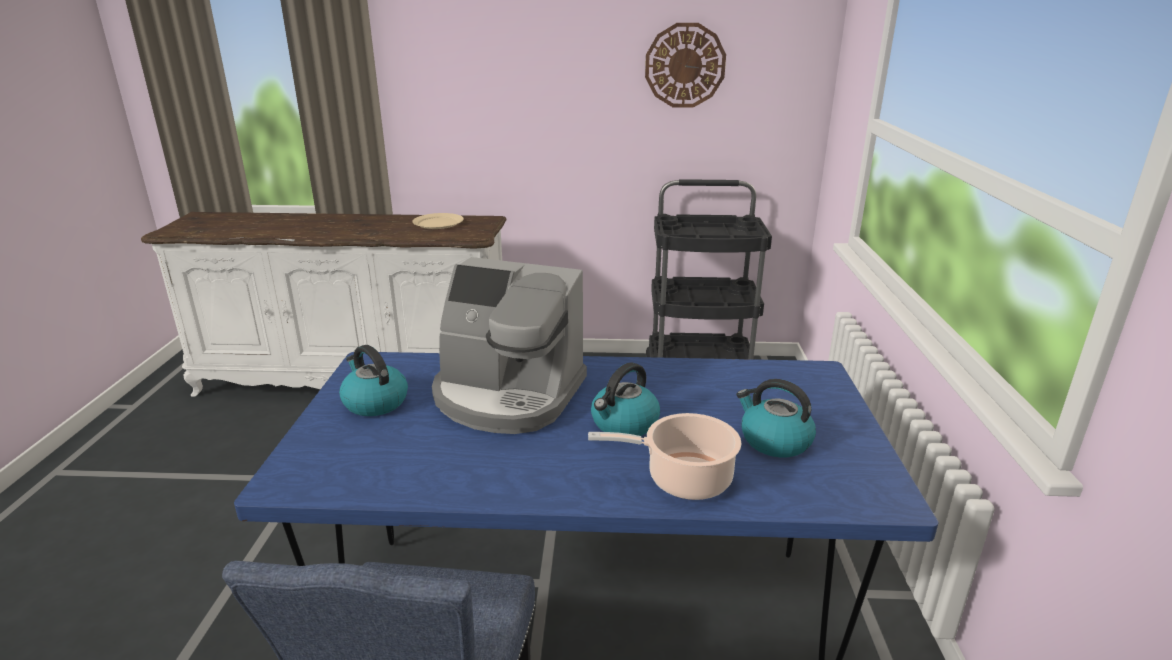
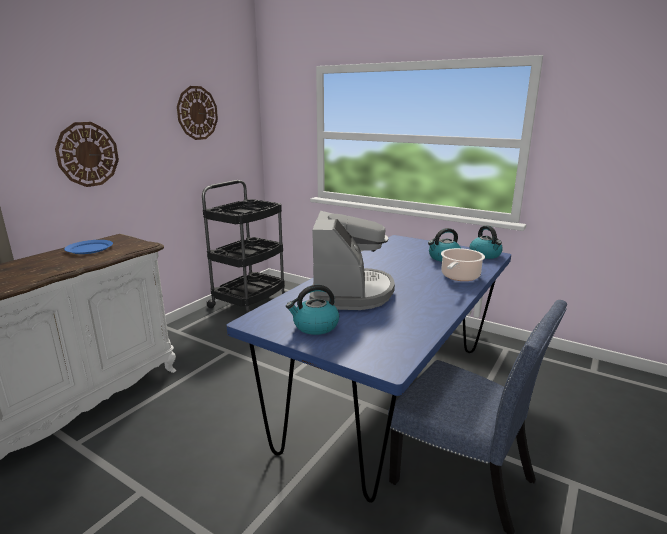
camera: 60 degrees left, 5 degrees down
beige plate [412,213,464,229] -> blue plate [64,240,113,254]
coffee machine [432,257,587,434] -> coffee machine turned 45 degrees counterclockwise [309,211,395,310]
kettle [591,362,660,436] -> kettle moved to [470,225,503,259]
none -> wall clock [55,122,119,187]

